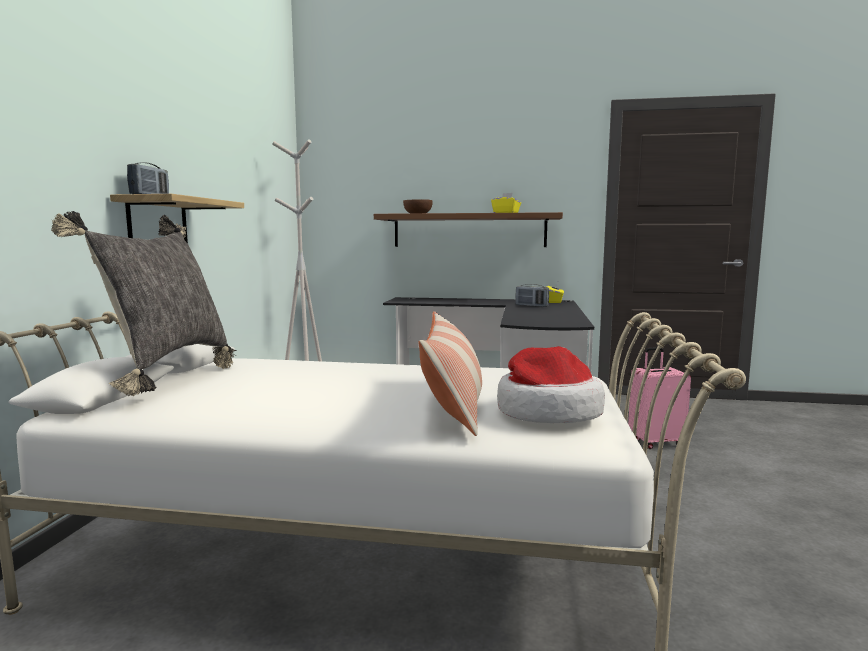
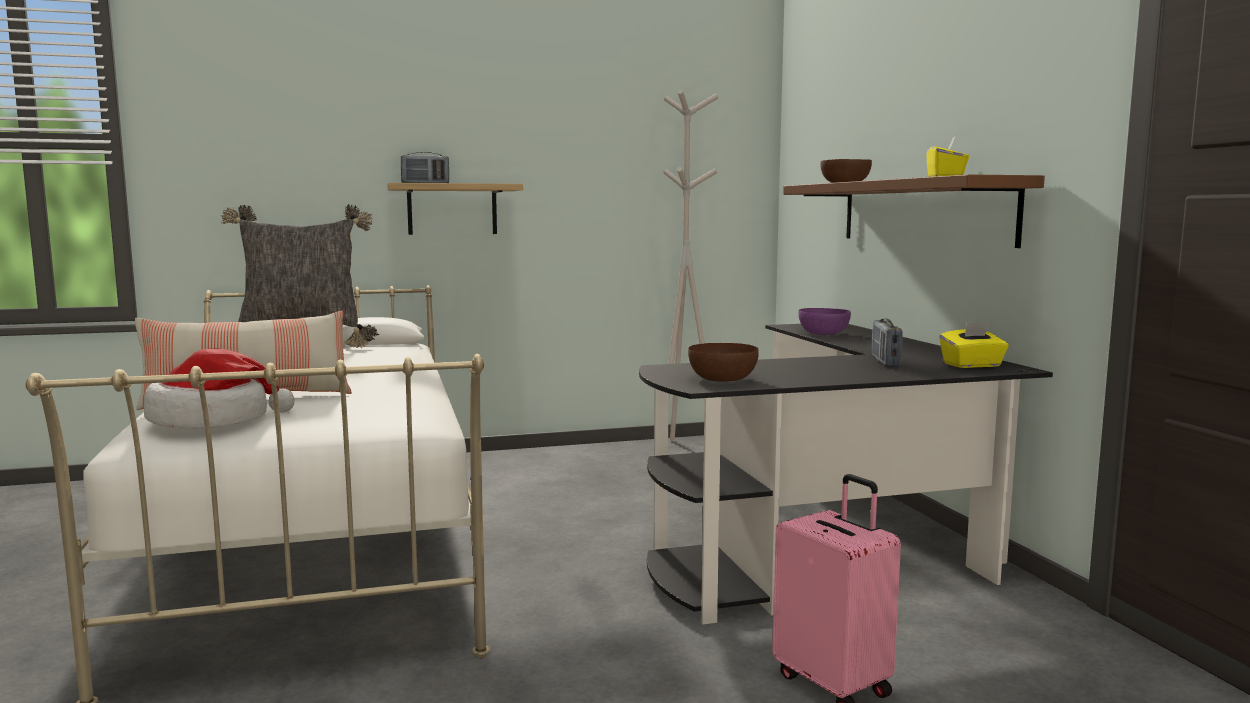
camera: 65 degrees right, 0 degrees up
none -> brown bowl [688,343,759,382]
none -> purple bowl [798,308,851,335]

